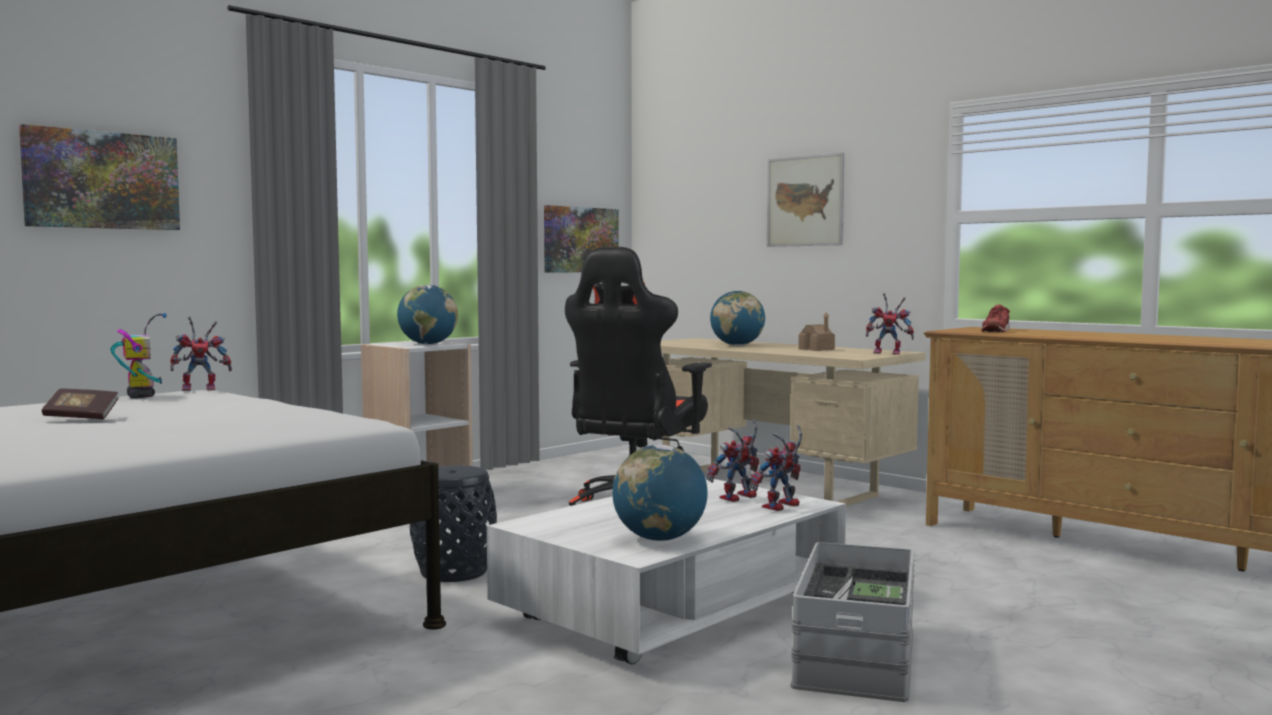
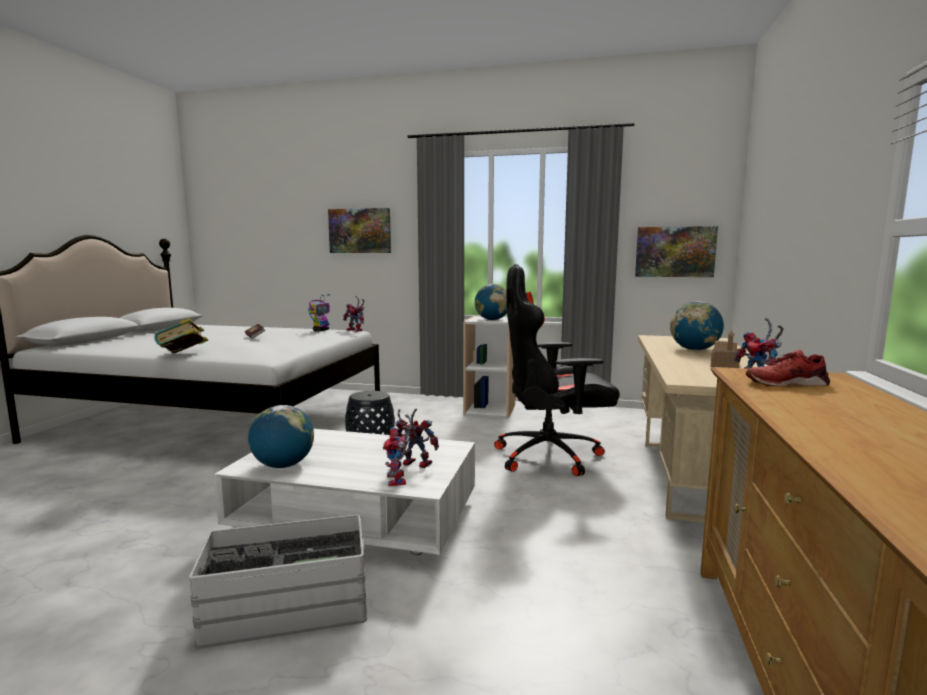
camera: 60 degrees right, 5 degrees up
toy robot [749,425,802,511] -> toy robot turned 120 degrees counterclockwise [383,414,412,486]
picture [767,153,844,247] -> none
none -> book [154,318,208,353]

